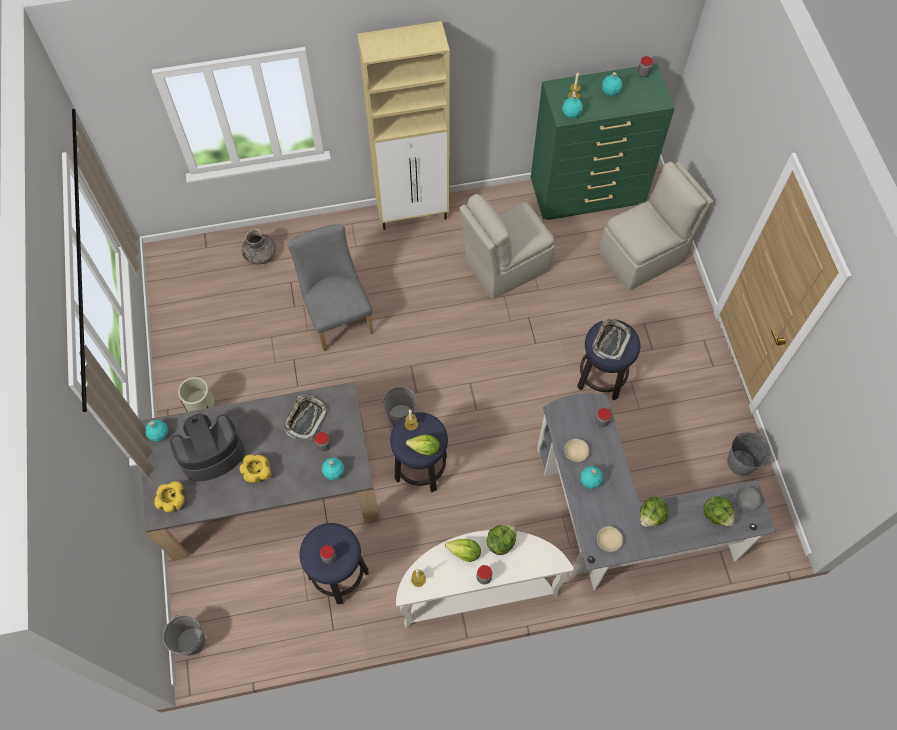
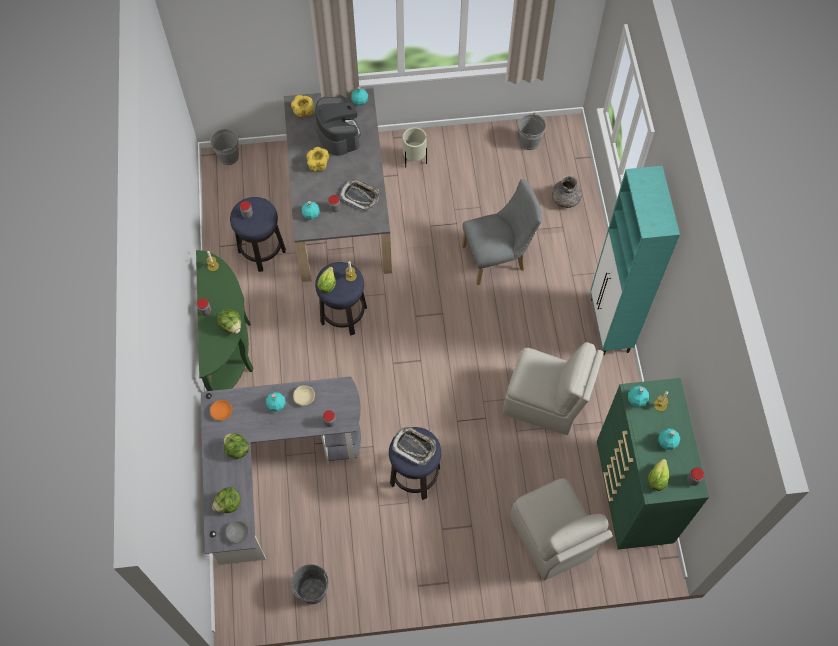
camera: 95 degrees right, 0 degrees up
beige cabinet [357,21,450,230] -> turquoise cabinet [590,166,680,355]
grey bucket [381,386,419,425] -> grey bucket moved to [518,112,546,150]
white console table [396,530,574,628] -> green console table [196,250,253,397]
lettuce [445,539,481,562] -> lettuce moved to [648,459,669,491]
beige chair [459,194,555,299] -> beige chair turned 135 degrees clockwise [503,342,604,435]
beige bowl [597,526,623,552] -> orange bowl [210,400,232,421]

